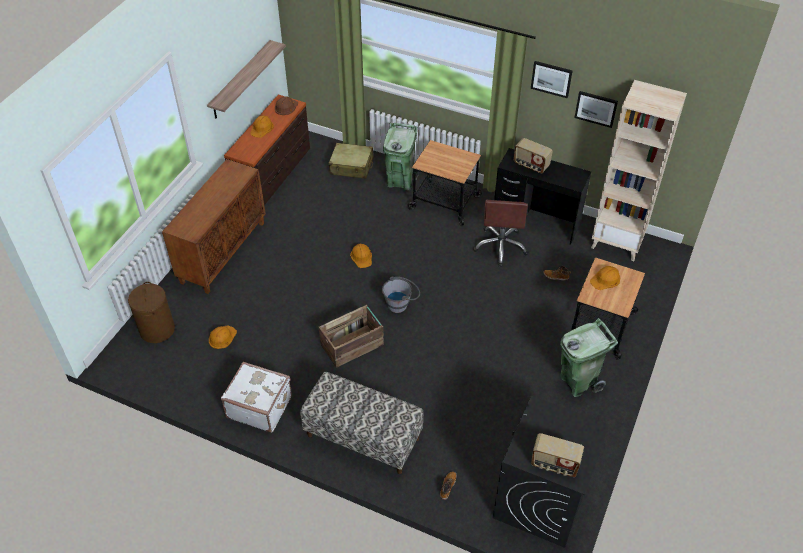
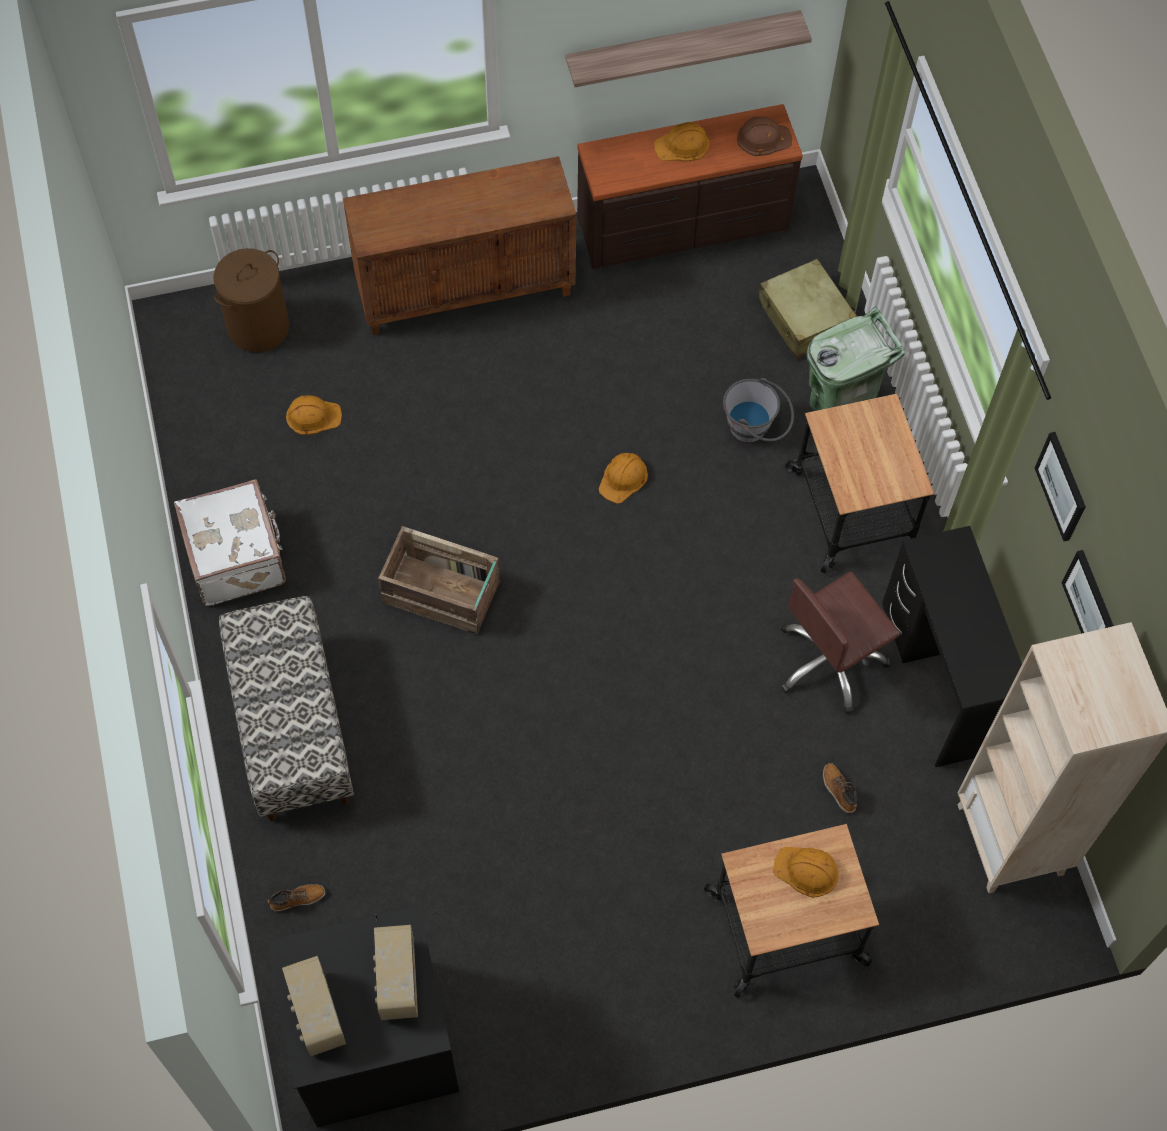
camera: 50 degrees right, 15 degrees up
grey bucket [382,277,420,313] -> grey bucket moved to [723,378,794,443]
radio [514,138,553,173] -> radio moved to [373,925,418,1020]
green trash can [560,318,618,397] -> none

